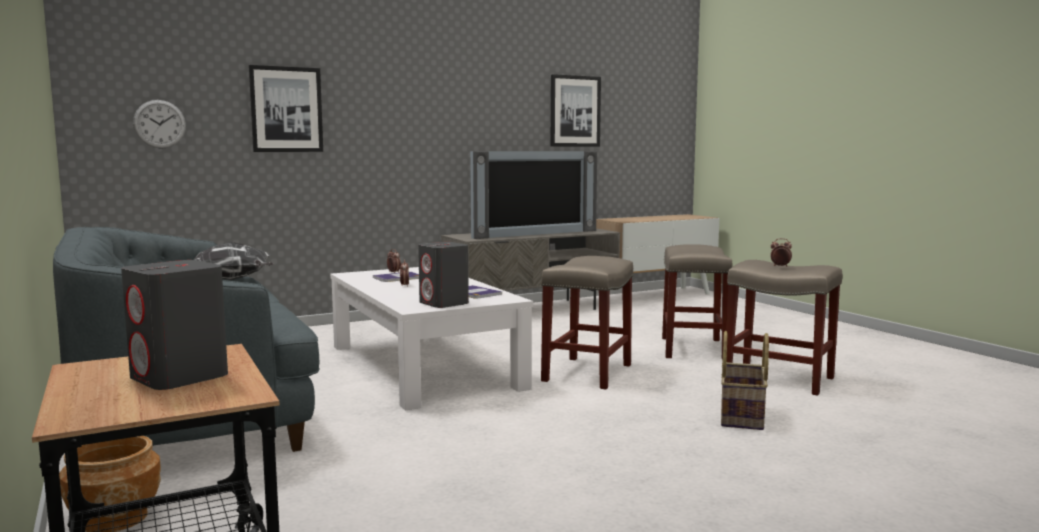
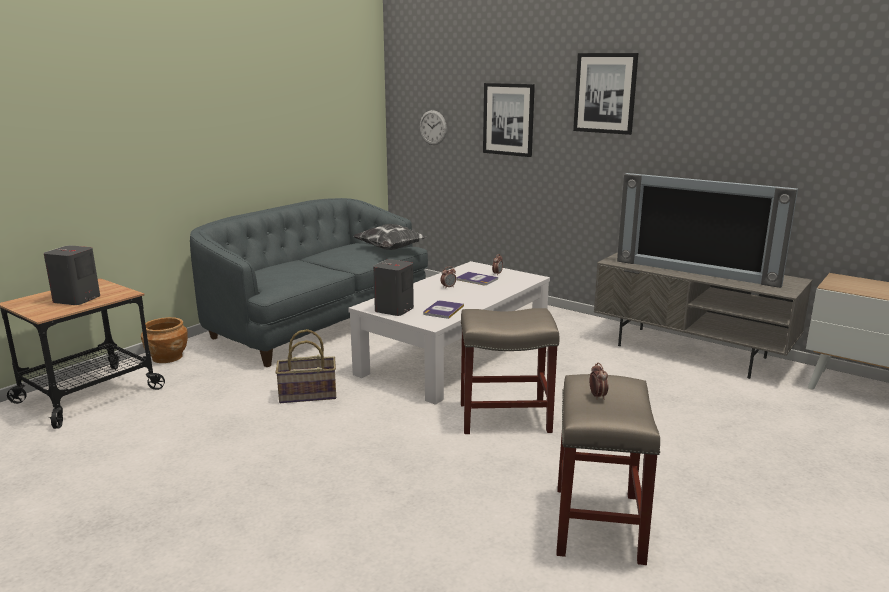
camera: 65 degrees right, 10 degrees up
picture [551,74,601,146] -> picture moved to [573,53,638,135]
beige stool [662,244,732,360] -> none
basket [721,331,769,430] -> basket moved to [275,329,336,403]

